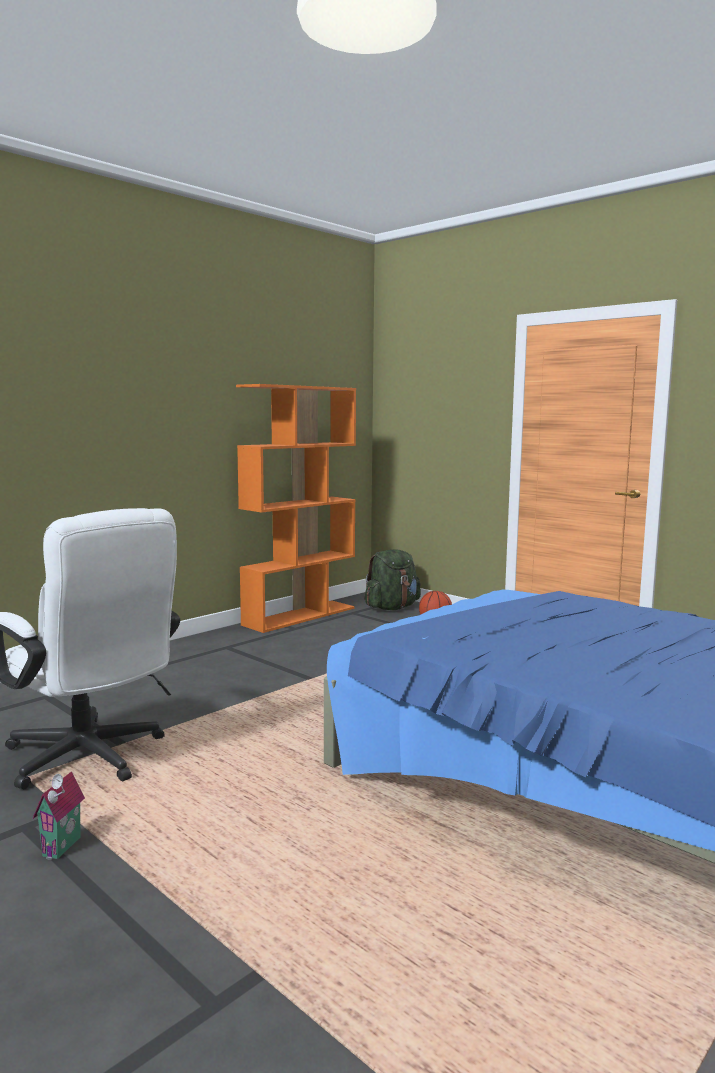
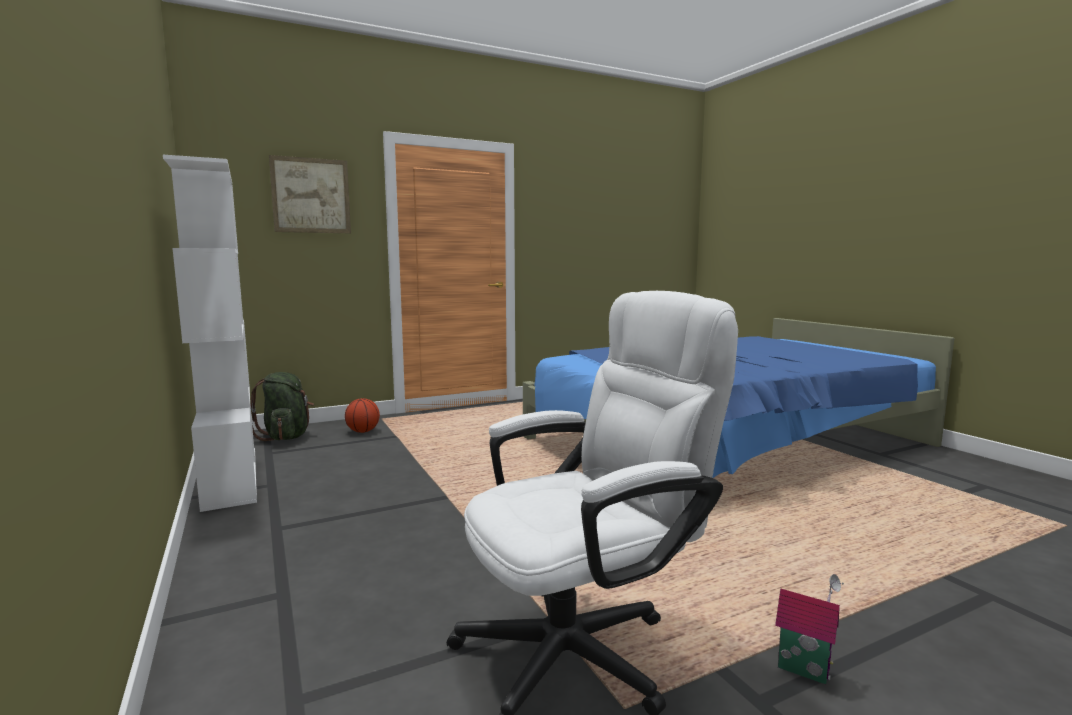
camera: 70 degrees left, 0 degrees up
orange bookcase [236,384,356,633] -> white bookcase [163,155,257,512]
none -> picture [269,155,351,233]

